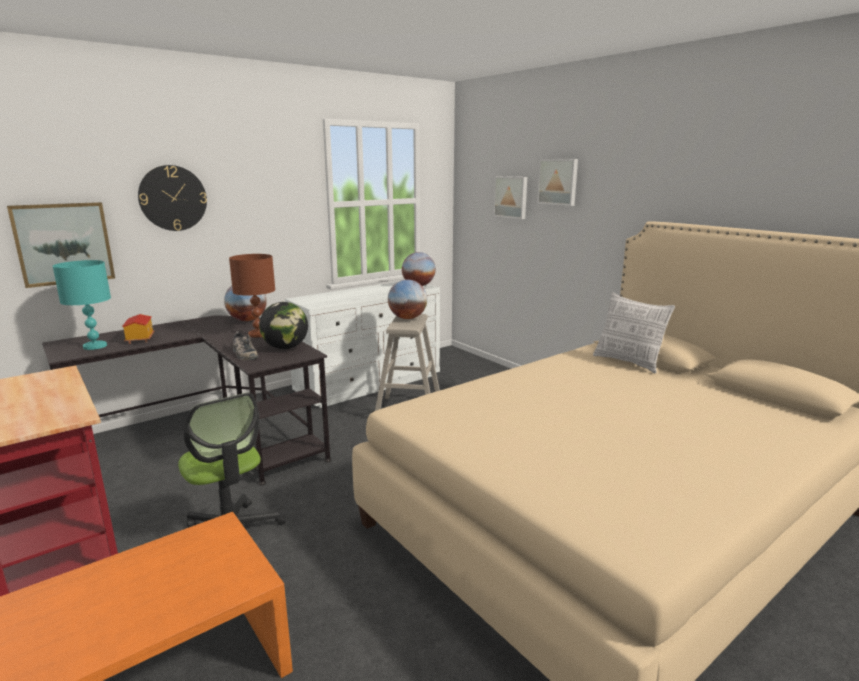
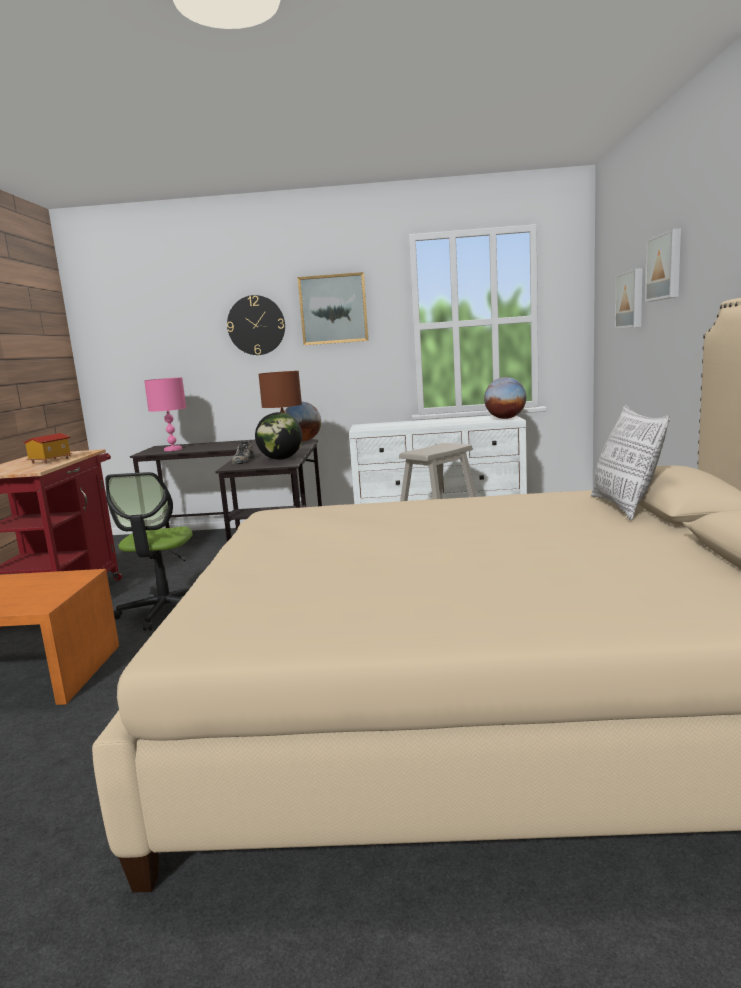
camera: 40 degrees right, 5 degrees down
picture [7,202,115,288] -> picture moved to [297,272,369,345]
turquoise table lamp [53,260,111,350] -> pink table lamp [144,377,186,451]
toy house [122,314,154,344] -> toy house moved to [23,433,72,464]
globe [388,279,427,319] -> none

